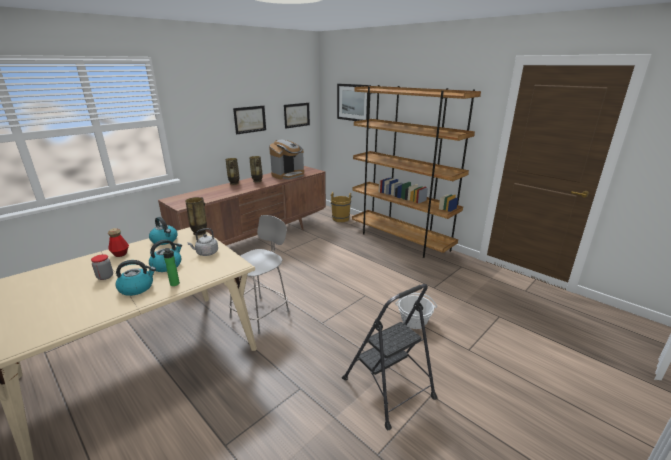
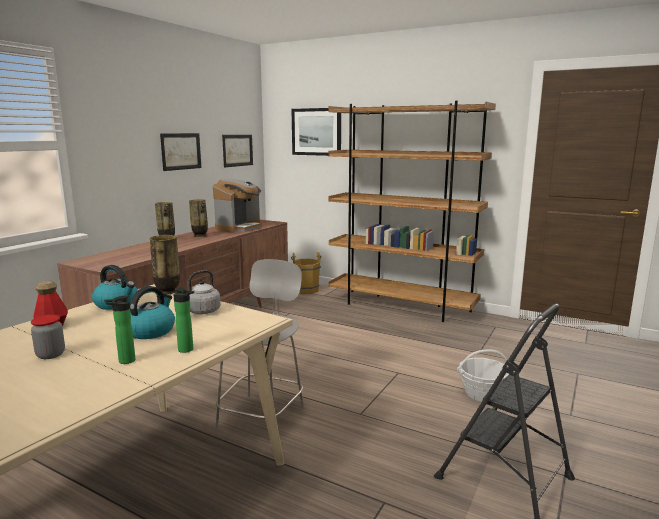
camera: 15 degrees left, 10 degrees down
kettle [115,260,156,296] -> bottle [104,296,135,364]

